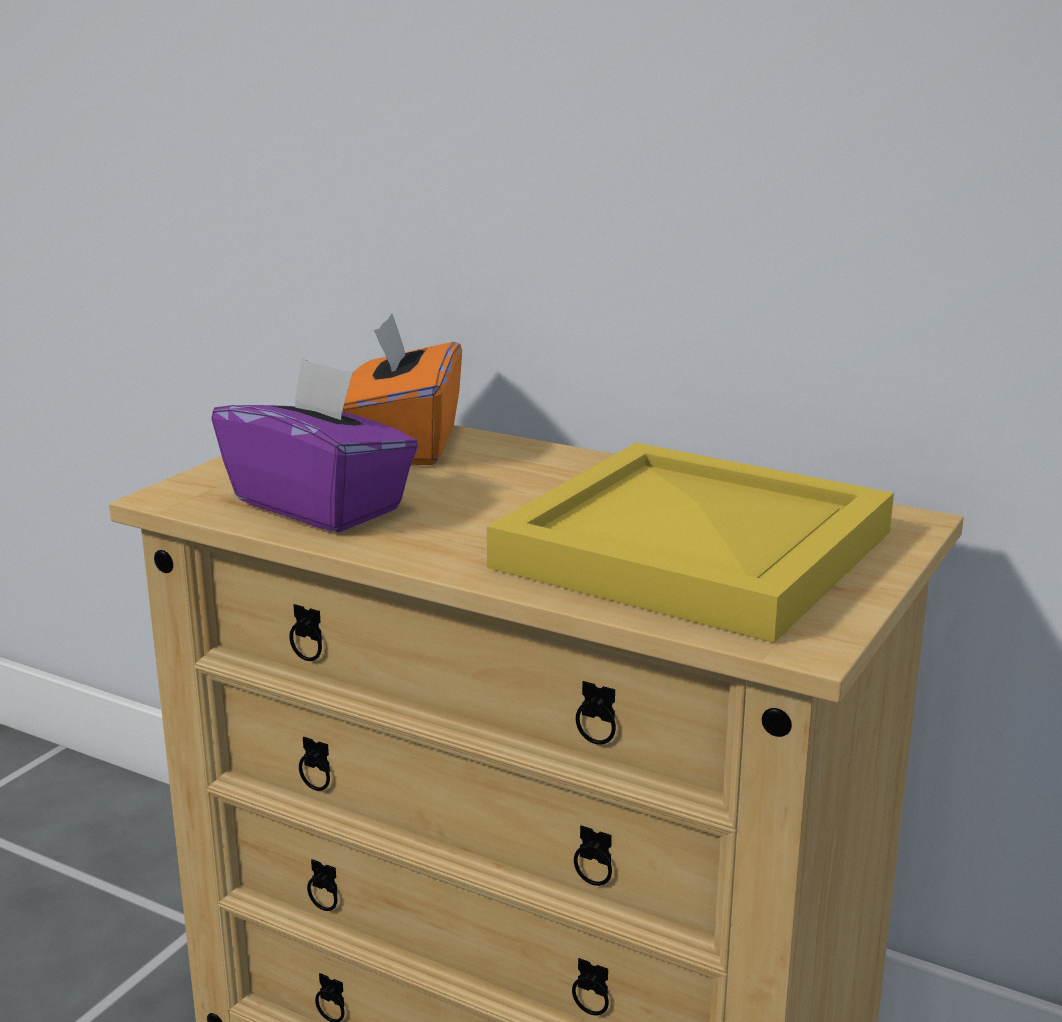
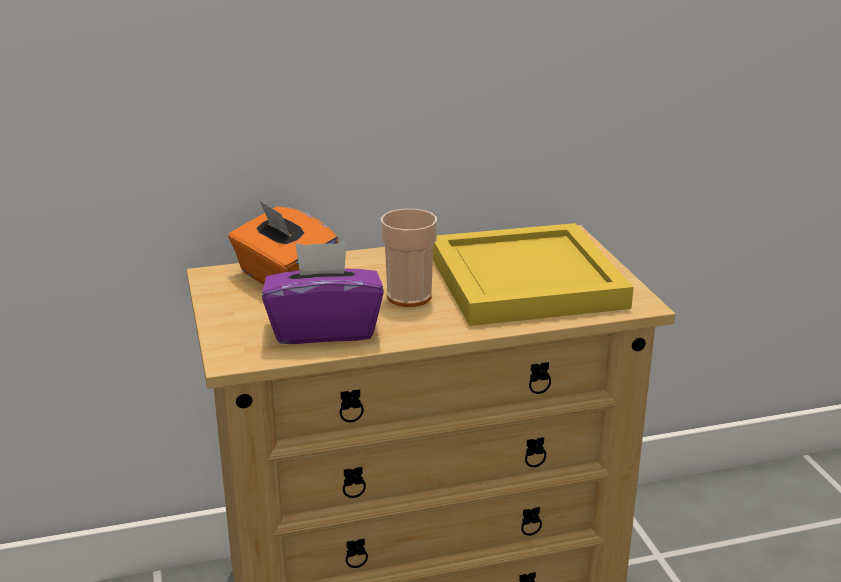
camera: 45 degrees left, 5 degrees up
none -> cup [381,209,437,307]

